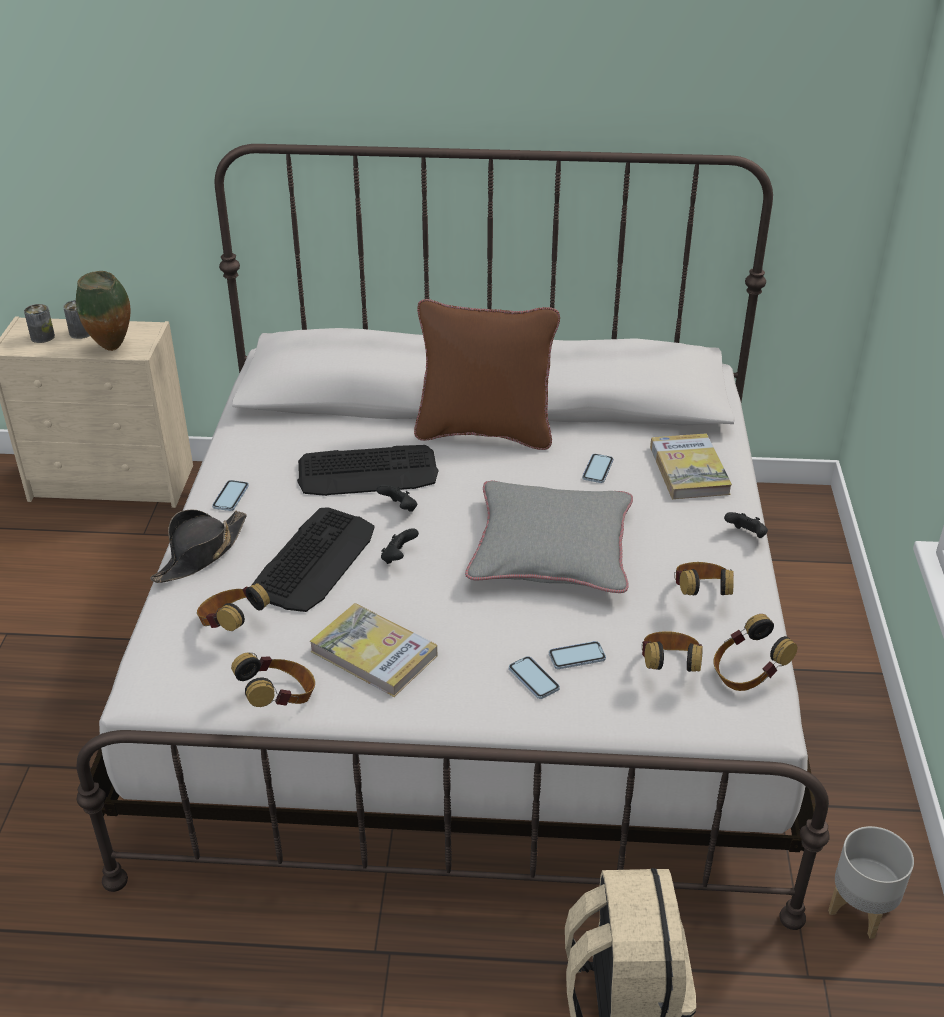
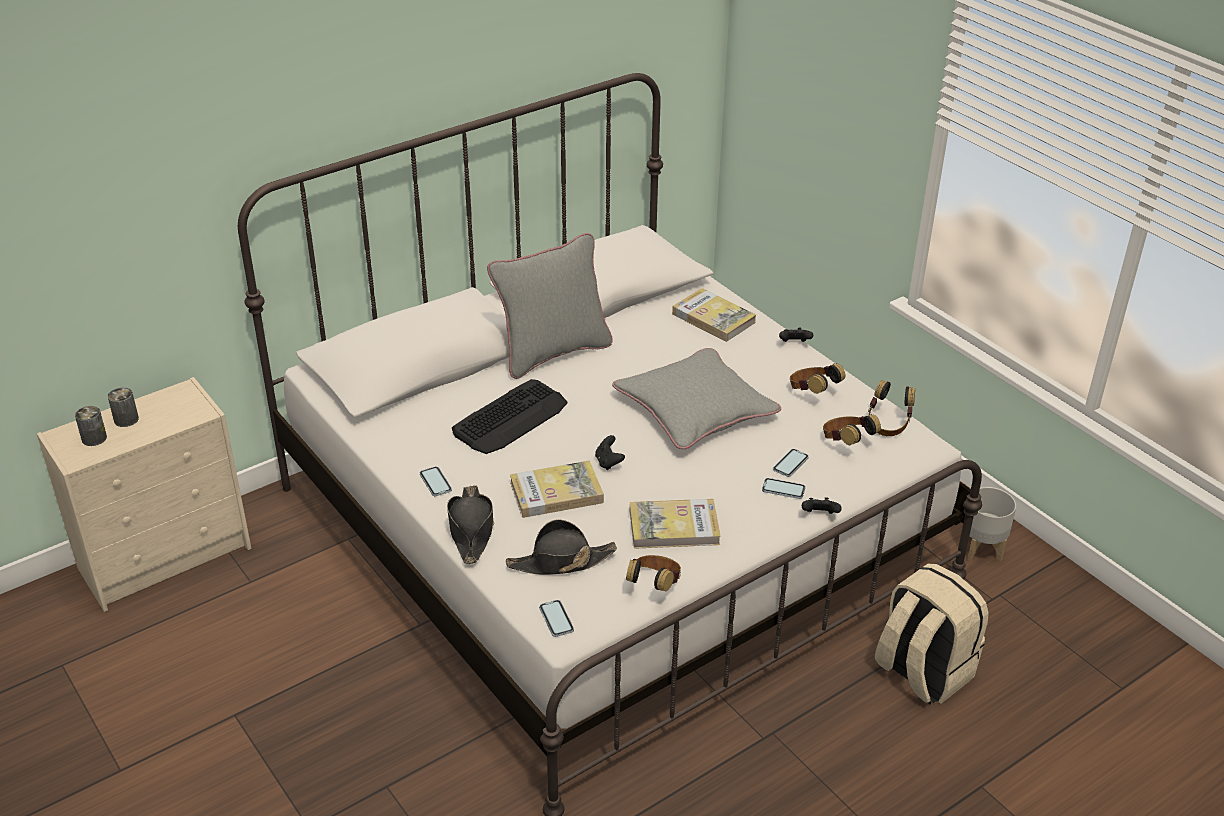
camera: 40 degrees left, 0 degrees up
vase [76,271,131,351] -> none
headphones [197,583,270,631] -> black hat [506,519,617,575]
keyboard [251,507,375,612] -> book [510,460,604,518]
black game controller [376,485,417,512] -> black game controller moved to [802,498,842,514]
brown pillow [414,299,560,450] -> grey pillow [487,233,613,379]
phone [582,454,613,483] -> phone moved to [539,600,574,637]

